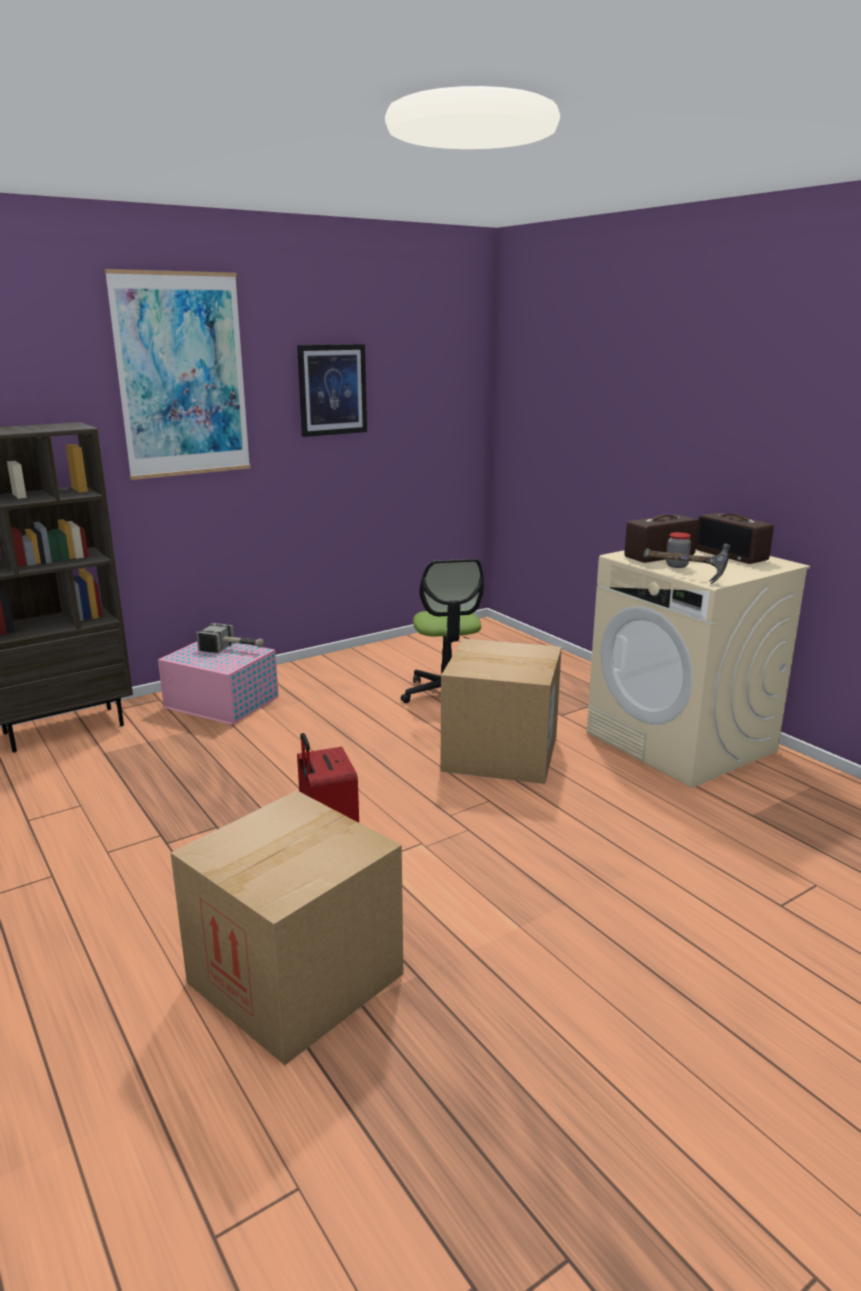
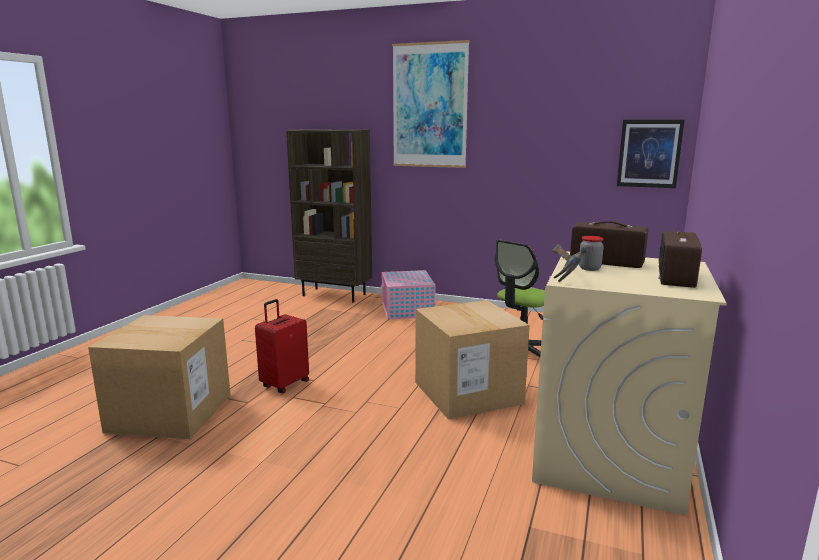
camera: 55 degrees right, 5 degrees down
hammer [196,623,264,653] -> none
picture [297,344,367,437] -> picture moved to [617,120,685,188]

